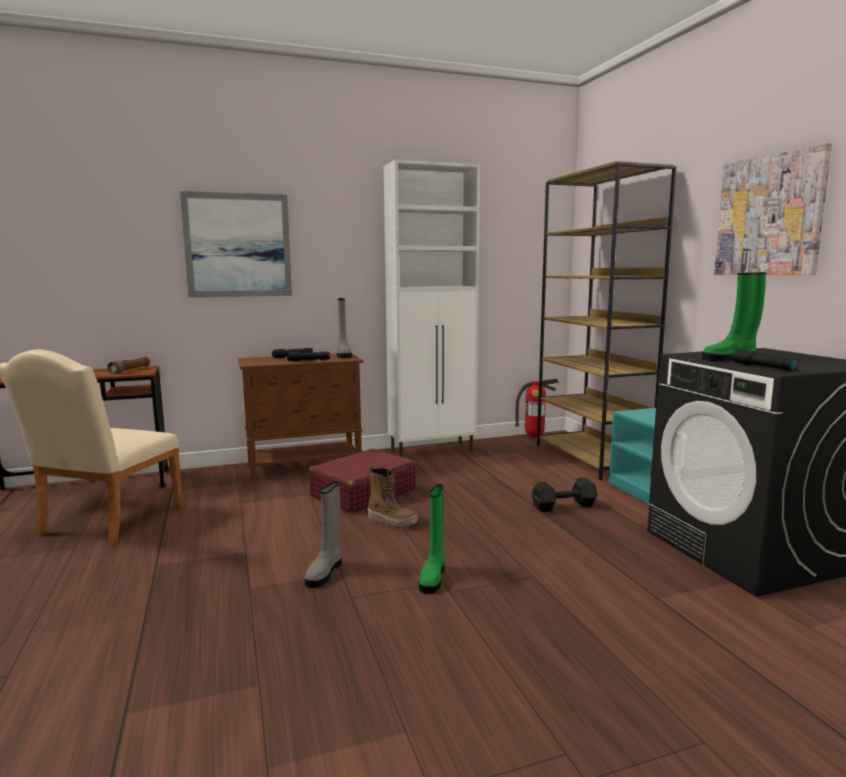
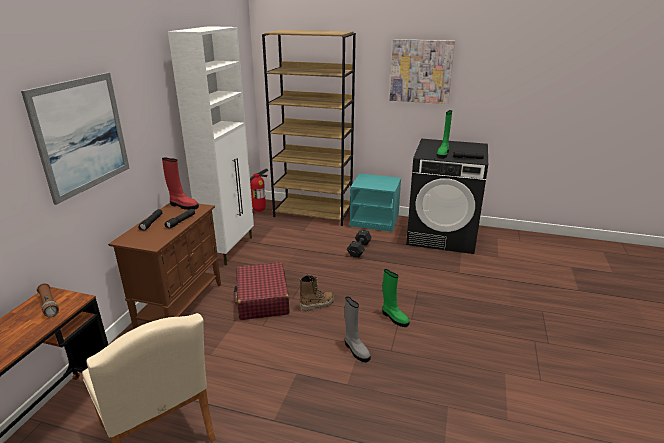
camera: 55 degrees left, 15 degrees up
grey boot [337,298,352,358] -> red boot [162,157,199,210]

